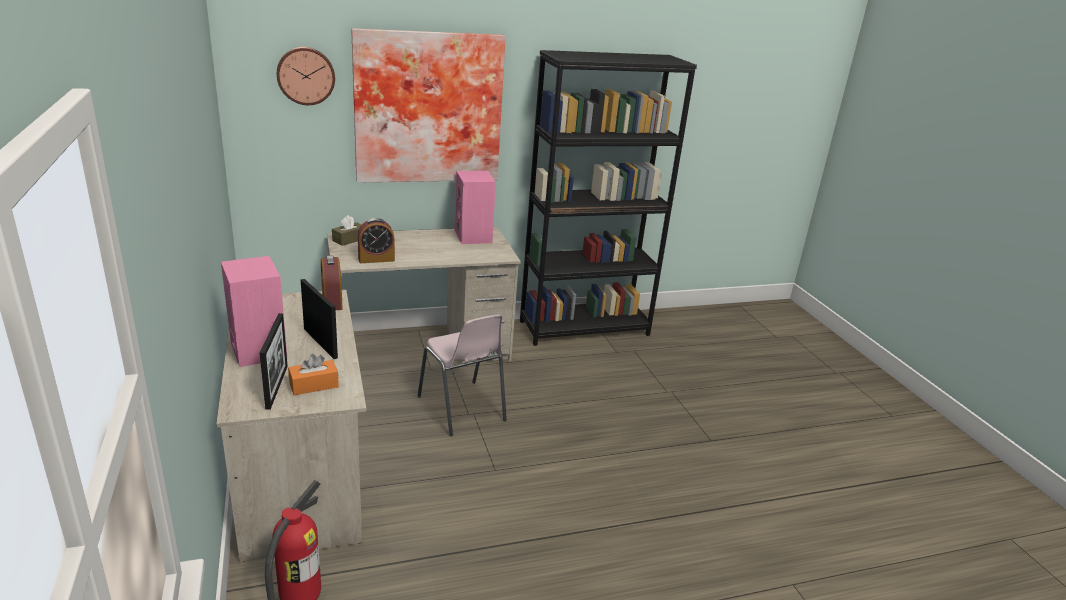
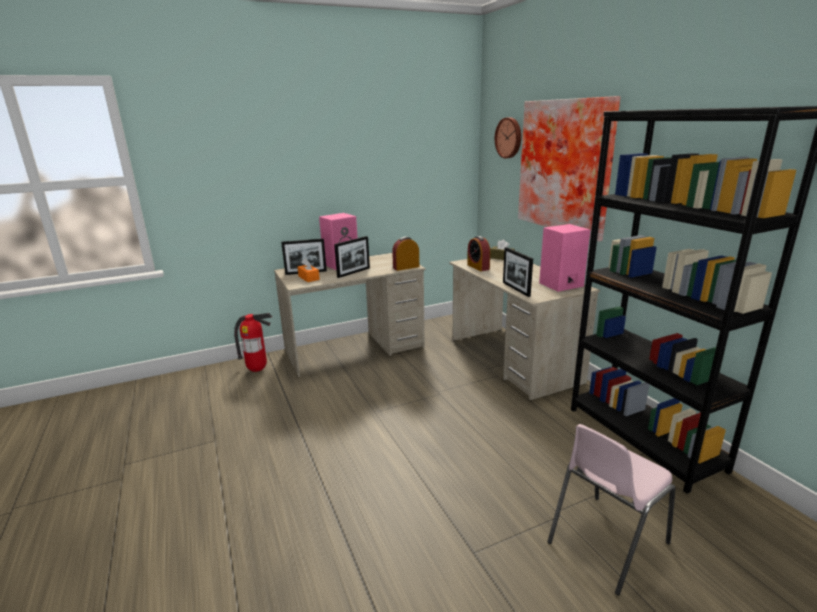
camera: 85 degrees right, 5 degrees down
pink chair [417,314,507,436] -> pink chair moved to [547,424,676,595]
none -> picture frame [503,247,533,297]

